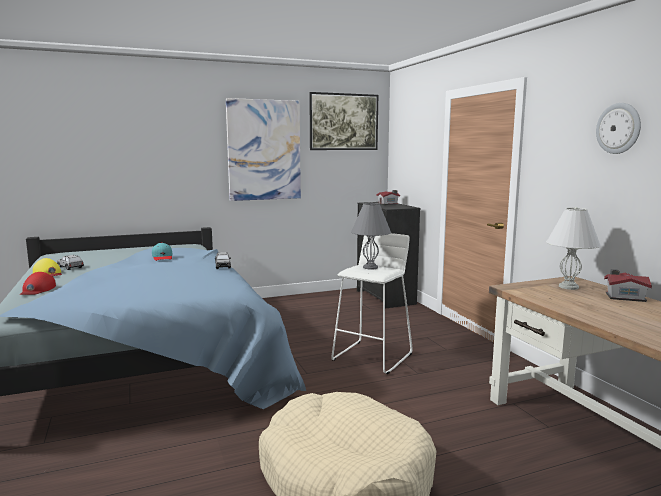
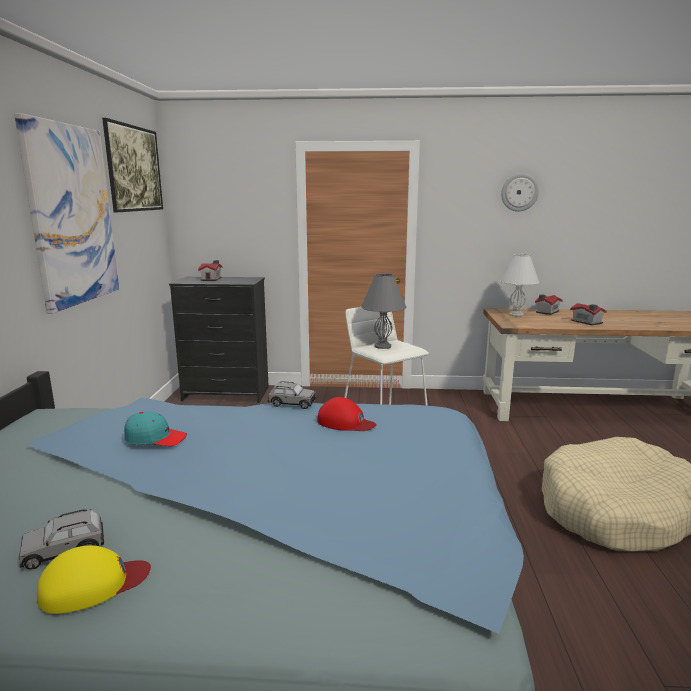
camera: 65 degrees left, 5 degrees up
red cap [20,272,56,295] -> red cap moved to [317,397,377,431]
none -> toy house [570,303,607,325]

